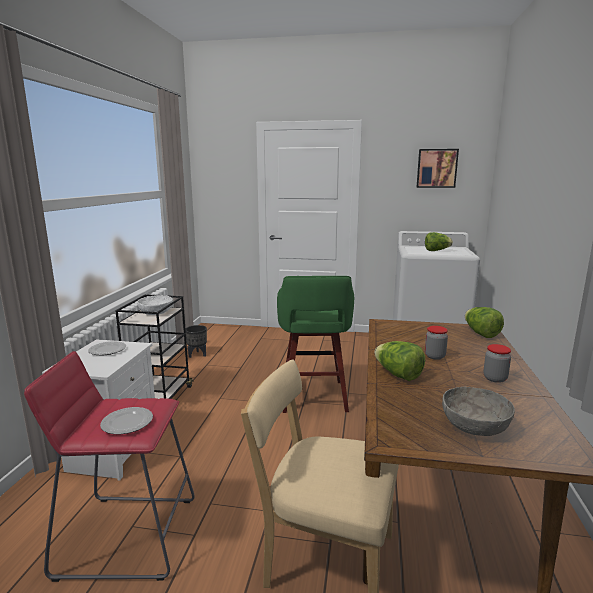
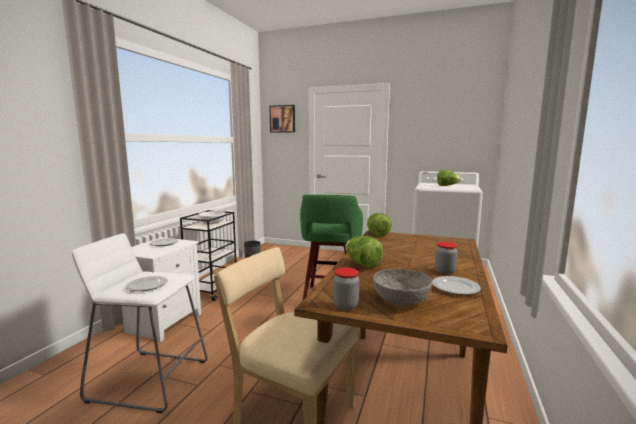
camera: 10 degrees right, 5 degrees down
red stool [24,351,195,582] -> white stool [72,233,208,413]
picture [416,149,459,188] -> picture moved to [269,105,295,133]
jar [425,326,448,360] -> jar moved to [333,267,359,310]
lettuce [465,307,504,338] -> lettuce moved to [367,213,392,237]
none -> plate [432,276,481,295]

